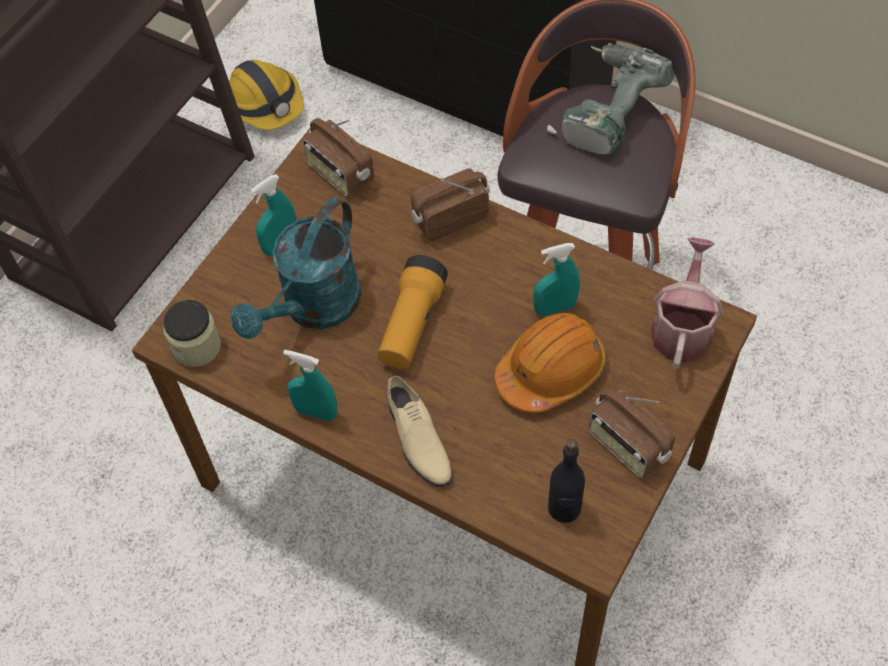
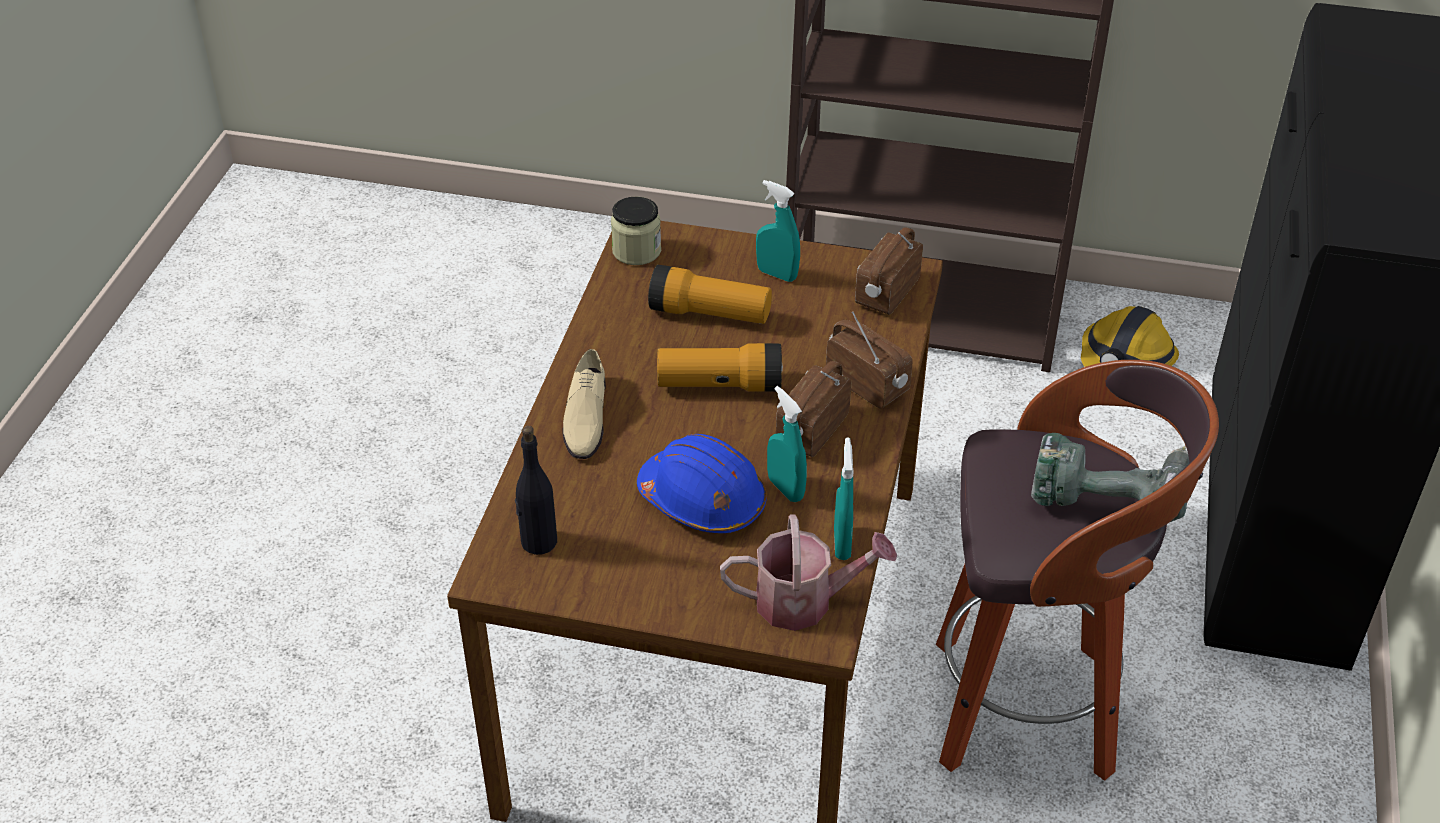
camera: 70 degrees right, 15 degrees down
turquoise watering can [231,197,361,339] -> flashlight [648,265,772,324]
turquoise spray bottle [283,350,337,421] -> turquoise spray bottle moved to [834,438,854,560]
beige shoe [388,375,452,487] -> beige shoe turned 45 degrees counterclockwise [563,349,606,459]
orange hard hat [494,313,607,413] -> blue hard hat [637,434,767,533]
radio [589,388,675,478] -> radio moved to [776,361,851,457]

